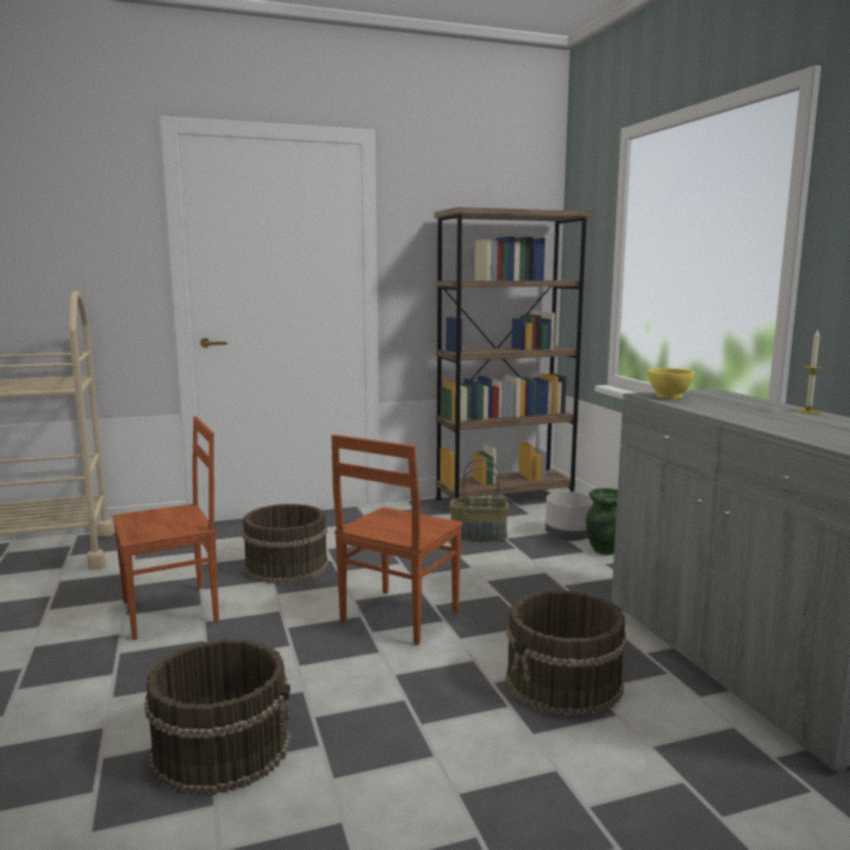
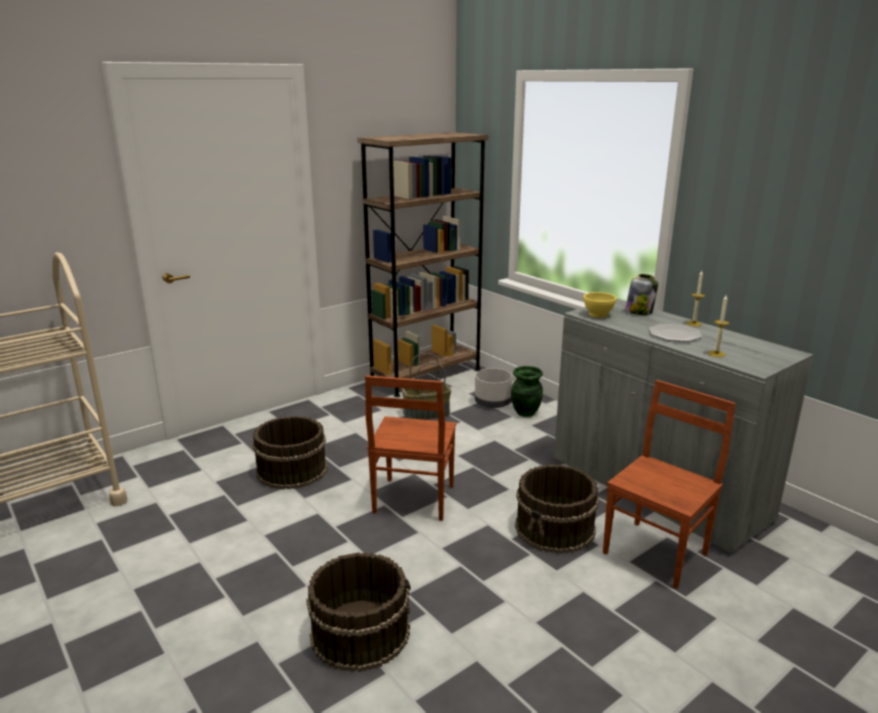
camera: 20 degrees left, 10 degrees up
brown chair [113,416,219,640] -> brown chair moved to [603,380,736,589]
none -> jar [625,274,658,315]
none -> plate [649,324,702,342]
none -> candle [708,296,729,357]

